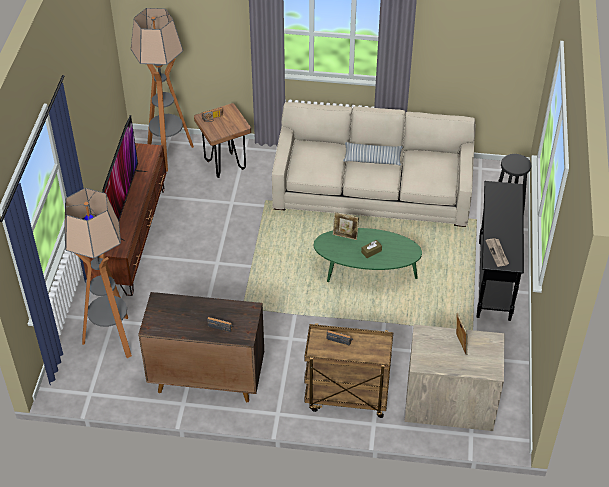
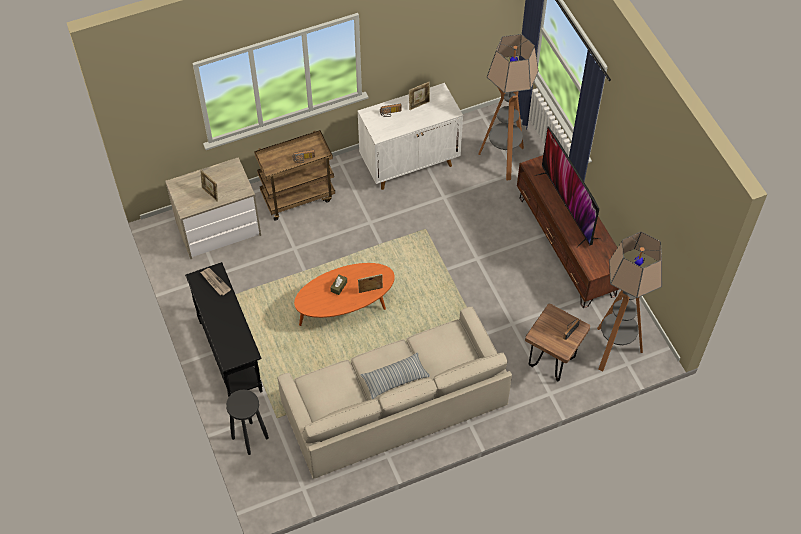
camera: 150 degrees right, 10 degrees up
brown cabinet [138,292,264,402] -> white cabinet [358,83,463,190]
green coffee table [314,228,422,282] -> orange coffee table [294,263,395,326]
none -> picture frame [409,82,430,110]

